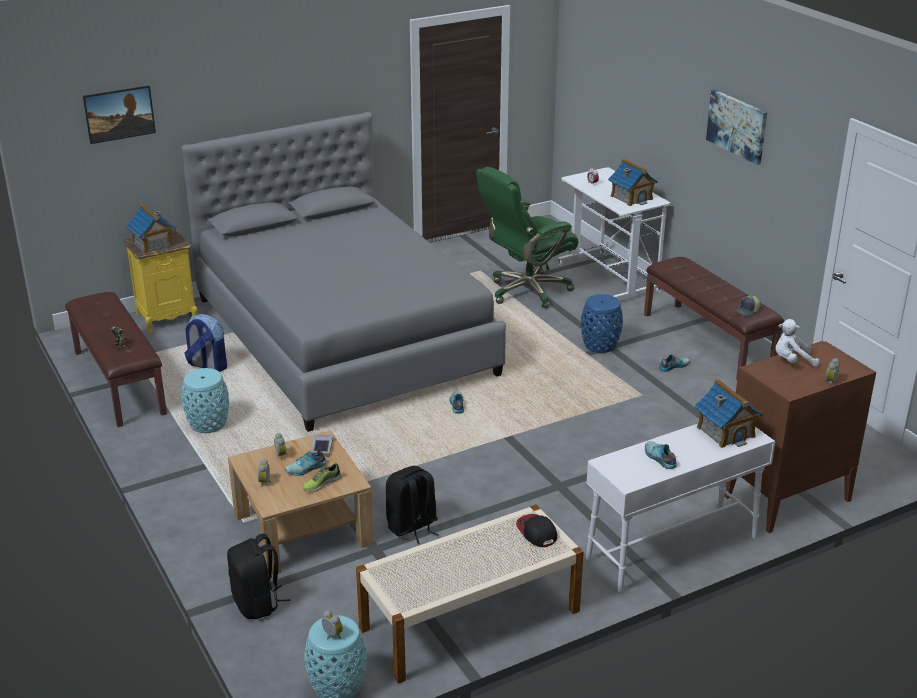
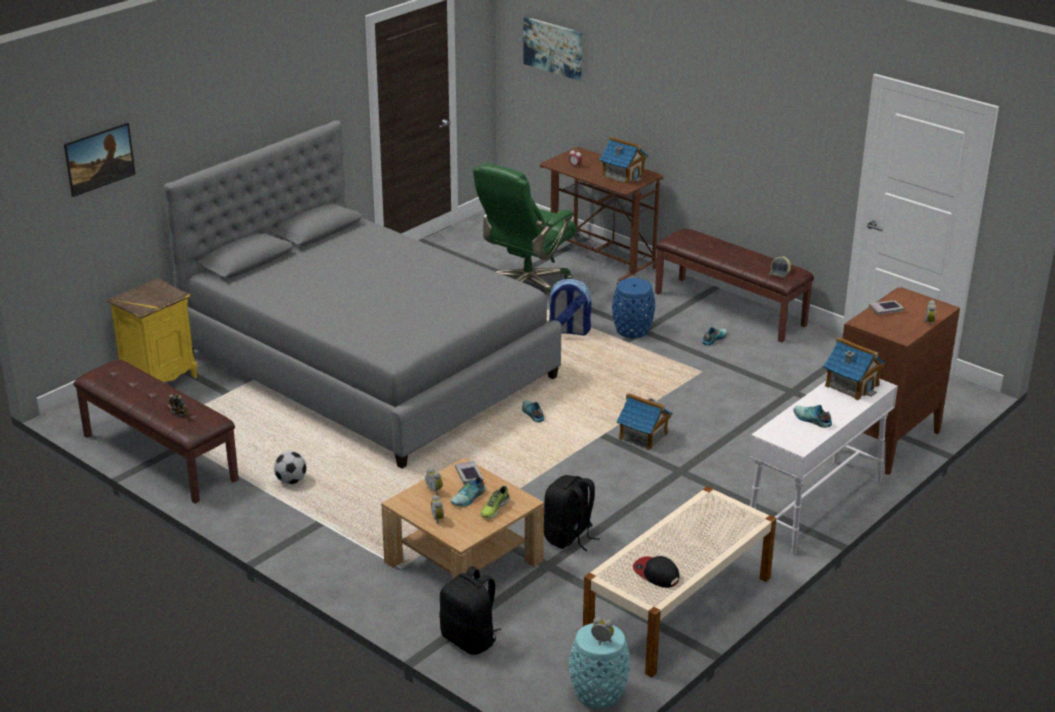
camera: 20 degrees left, 0 degrees up
toy house [126,204,176,254] -> toy house moved to [616,393,673,450]
turquoise stool [182,368,229,433] -> football [274,451,307,484]
backpack [184,314,227,372] -> backpack moved to [548,279,591,336]
cap [516,514,557,547] -> cap moved to [633,556,680,588]
white desk [558,167,670,299] -> brown desk [540,147,663,284]
picture [706,90,767,165] -> picture moved to [523,17,582,80]
white plush toy [776,319,819,367] -> book [869,300,904,315]

